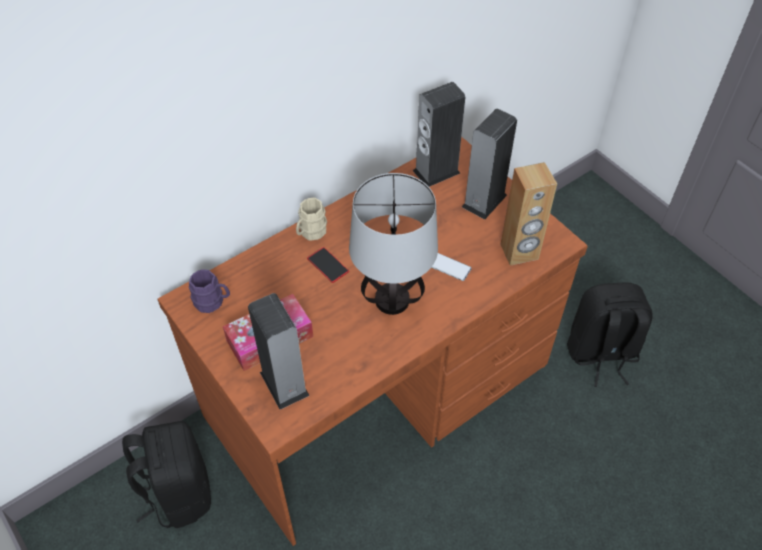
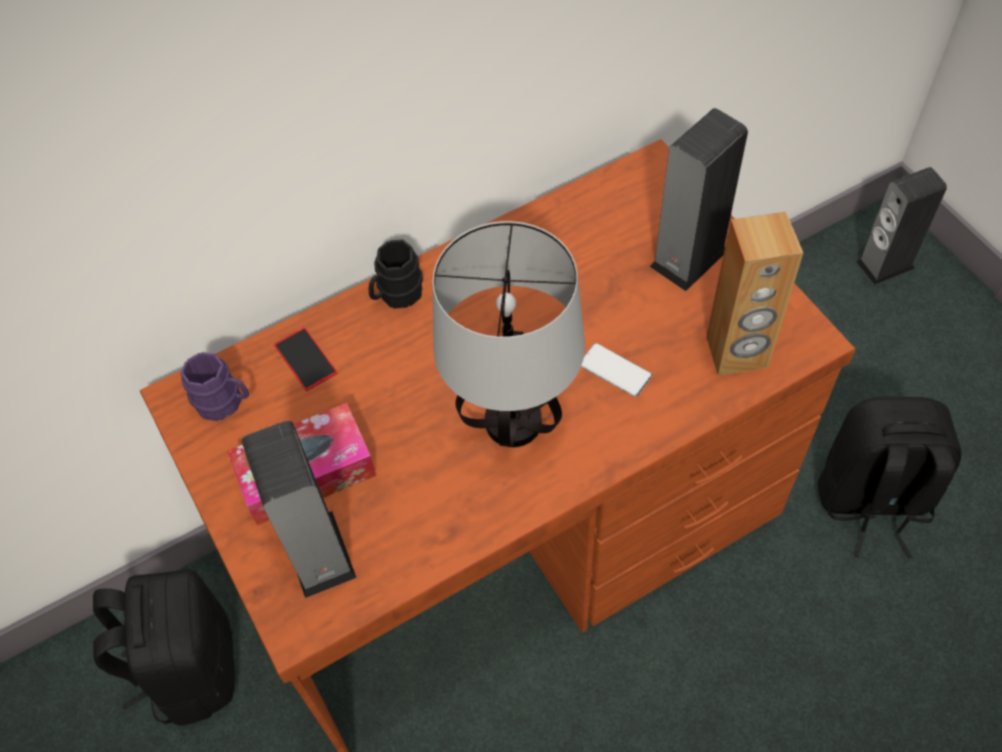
camera: 10 degrees right, 5 degrees up
beige mug [296,197,327,241] -> black mug [369,240,423,309]
phone [307,247,349,283] -> phone moved to [274,327,337,391]
speaker [413,82,465,187] -> speaker moved to [856,167,947,285]

